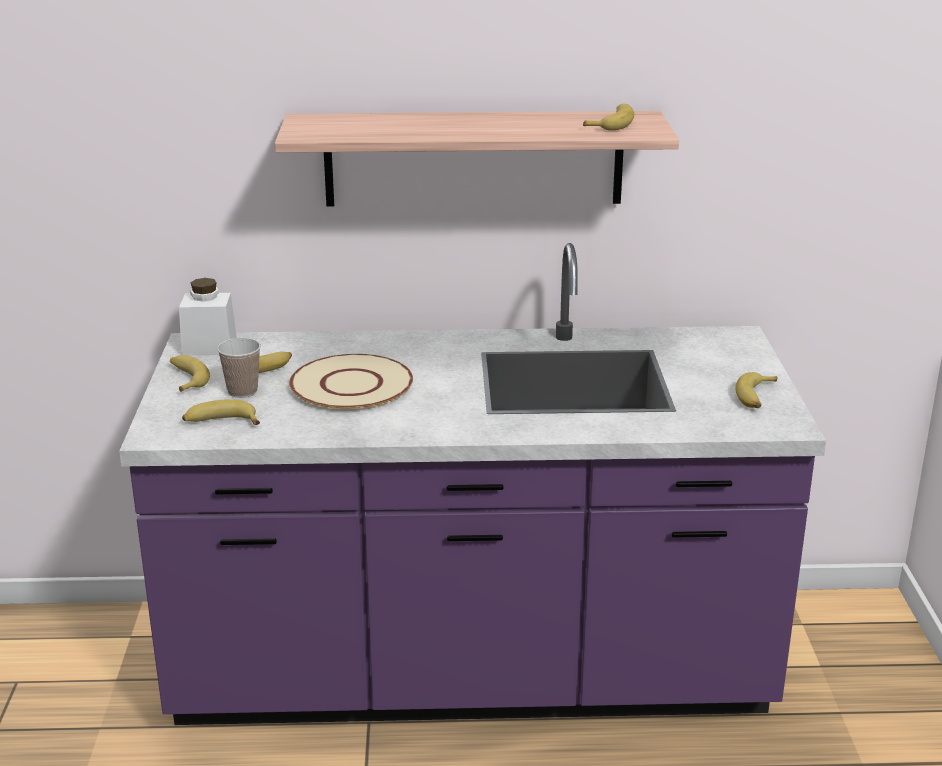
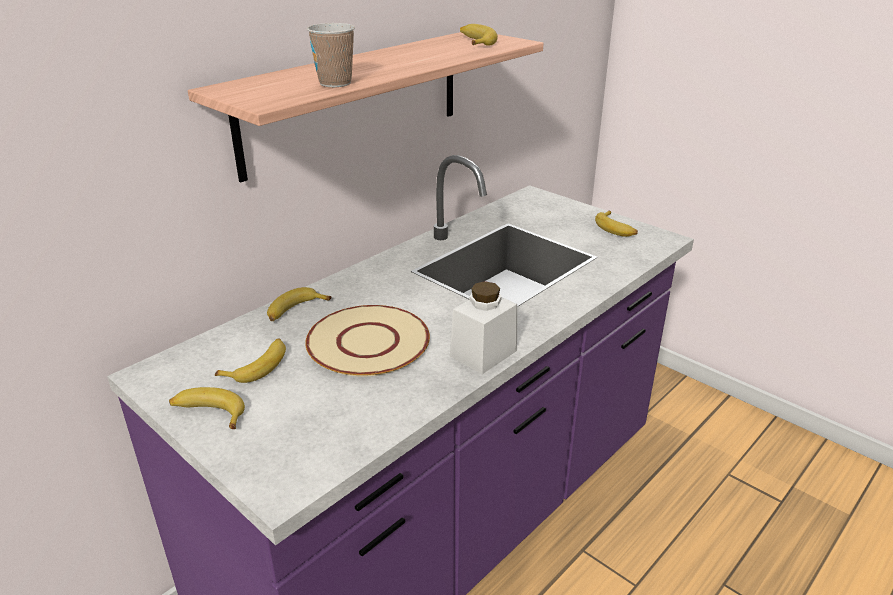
camera: 45 degrees left, 5 degrees up
white jar [179,278,237,356] -> white jar moved to [450,281,517,374]
banana [182,399,260,425] -> banana moved to [267,287,332,321]
cup [217,338,261,398] -> cup moved to [307,23,355,87]

